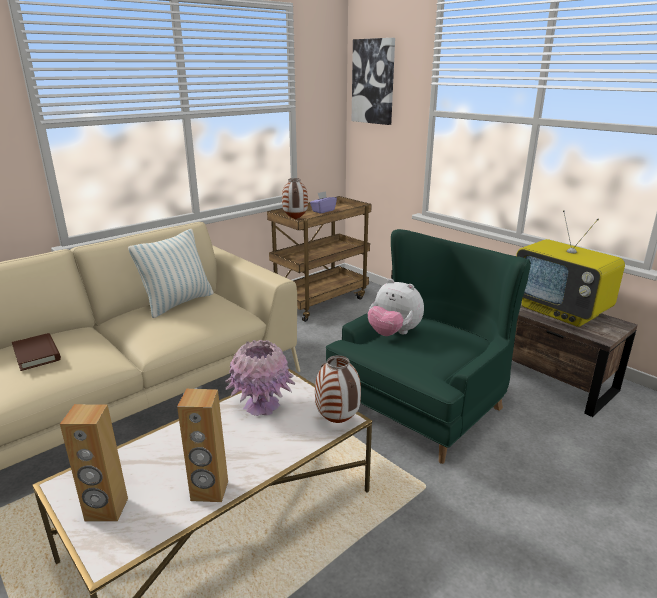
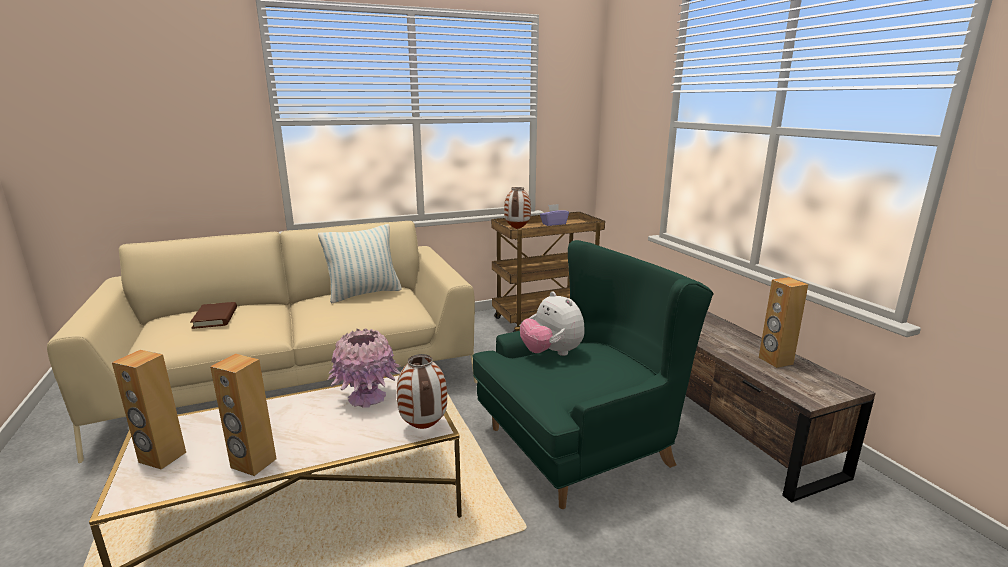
camera: 20 degrees right, 5 degrees down
picture [352,38,395,125] -> none
television [516,210,625,327] -> brown speaker [759,277,808,368]

